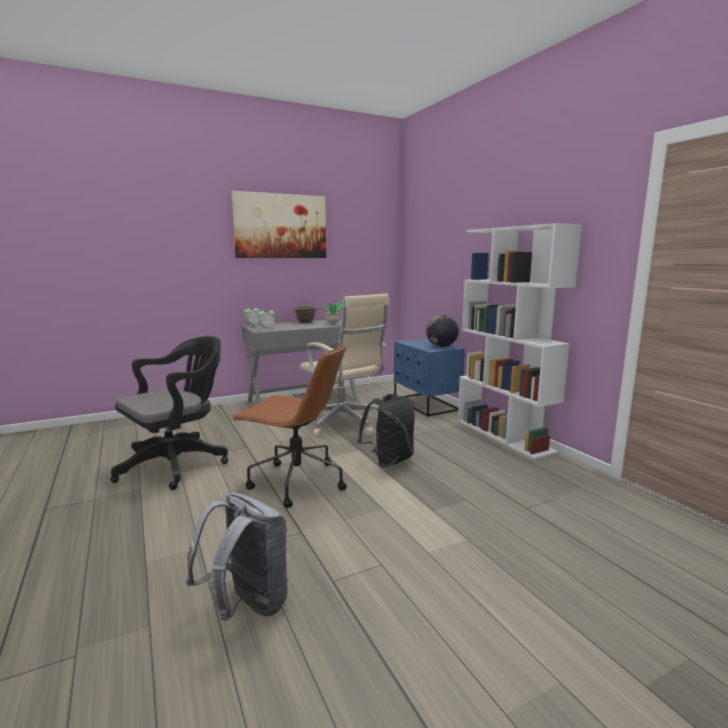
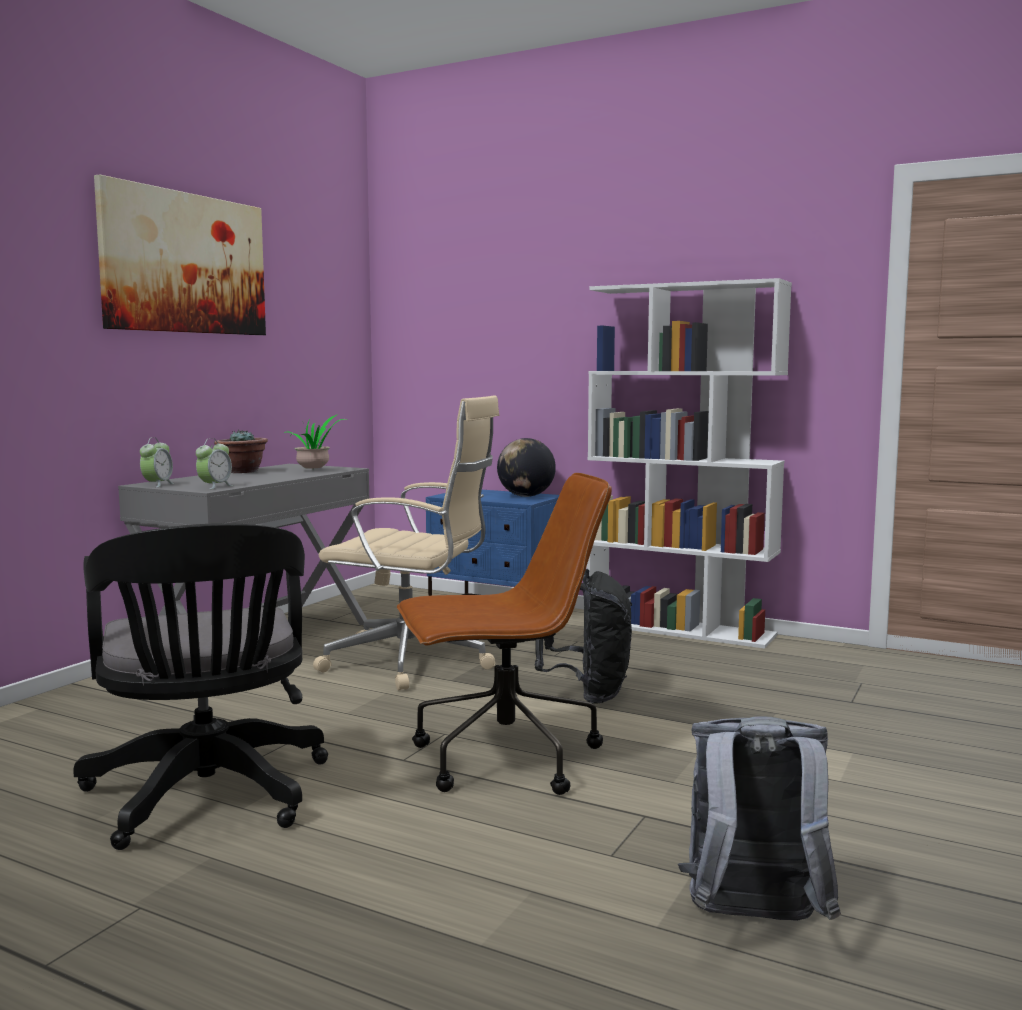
camera: 35 degrees left, 5 degrees down
black office chair [110,336,228,490] -> black office chair turned 150 degrees clockwise [73,523,328,850]

